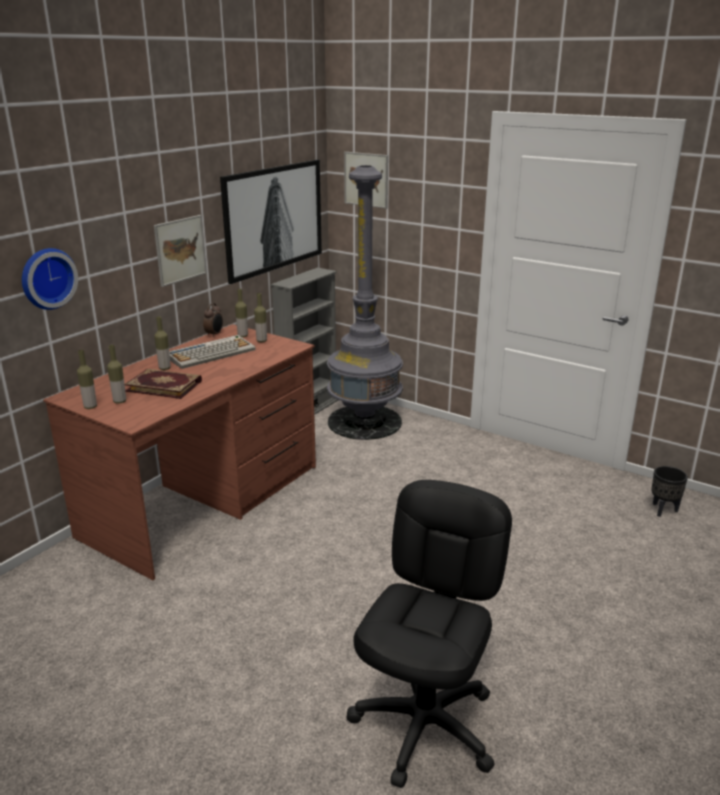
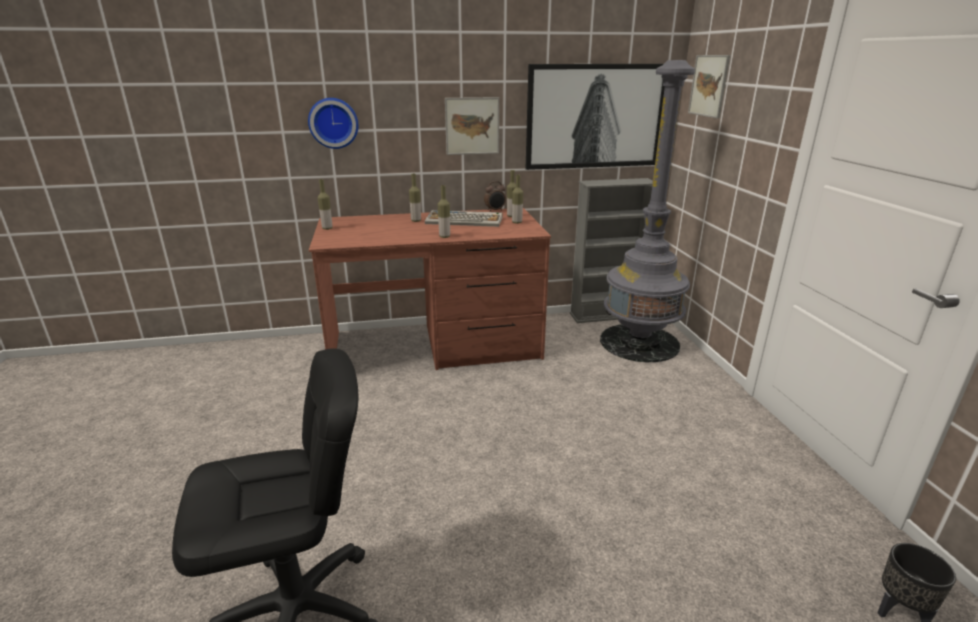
camera: 45 degrees right, 0 degrees up
bottle [107,345,126,404] -> bottle moved to [438,185,450,238]
book [125,369,202,399] -> none

